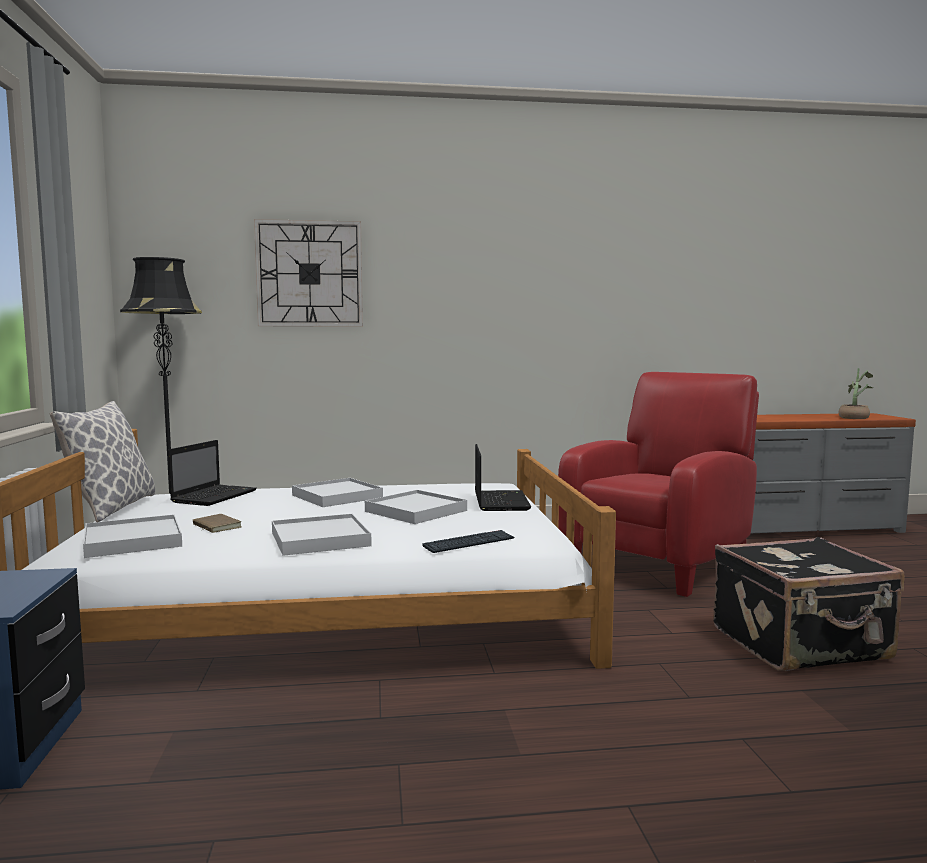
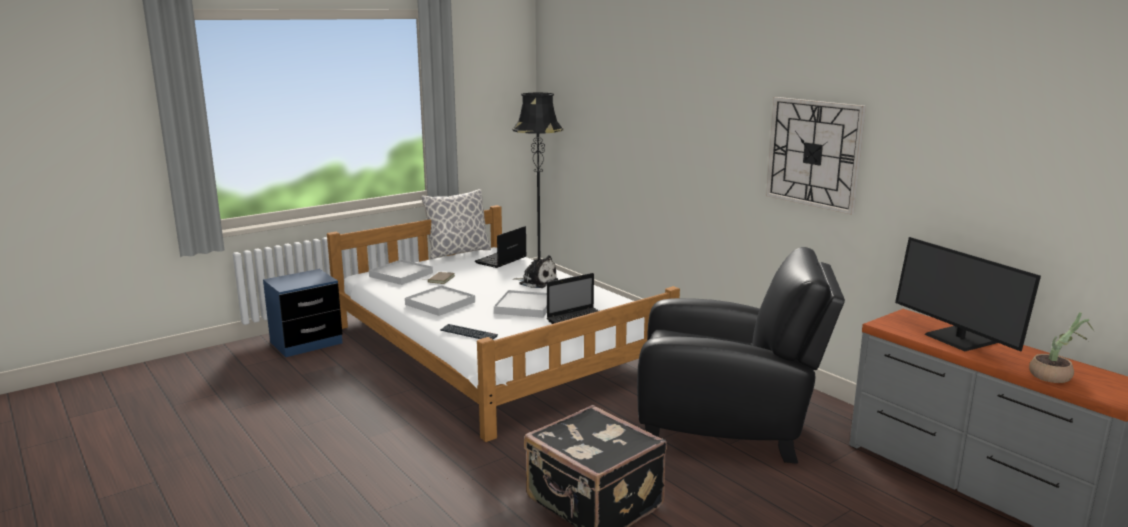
camera: 60 degrees right, 10 degrees up
laptop [168,440,257,506] -> laptop turned 135 degrees clockwise [475,226,527,268]
wall clock [254,219,363,327] -> wall clock moved to [766,97,866,215]
white tray [292,478,383,507] -> plush toy [513,255,558,288]
red armchair [558,372,759,597] -> black armchair [637,247,845,464]
none -> monitor [895,237,1041,351]

